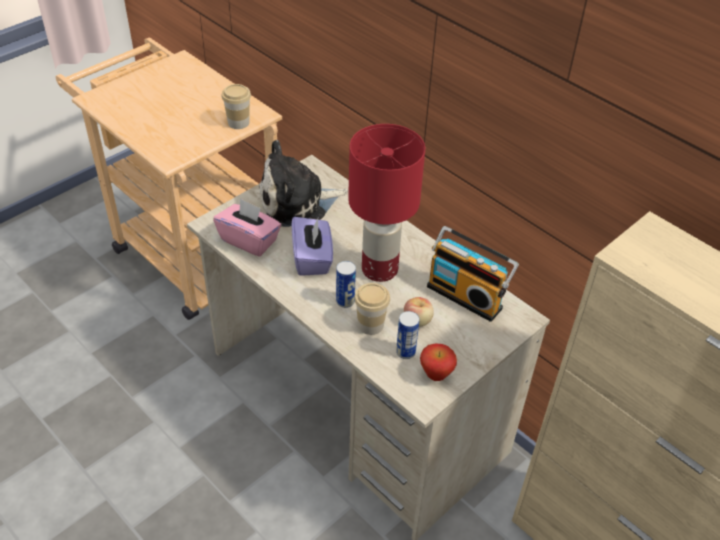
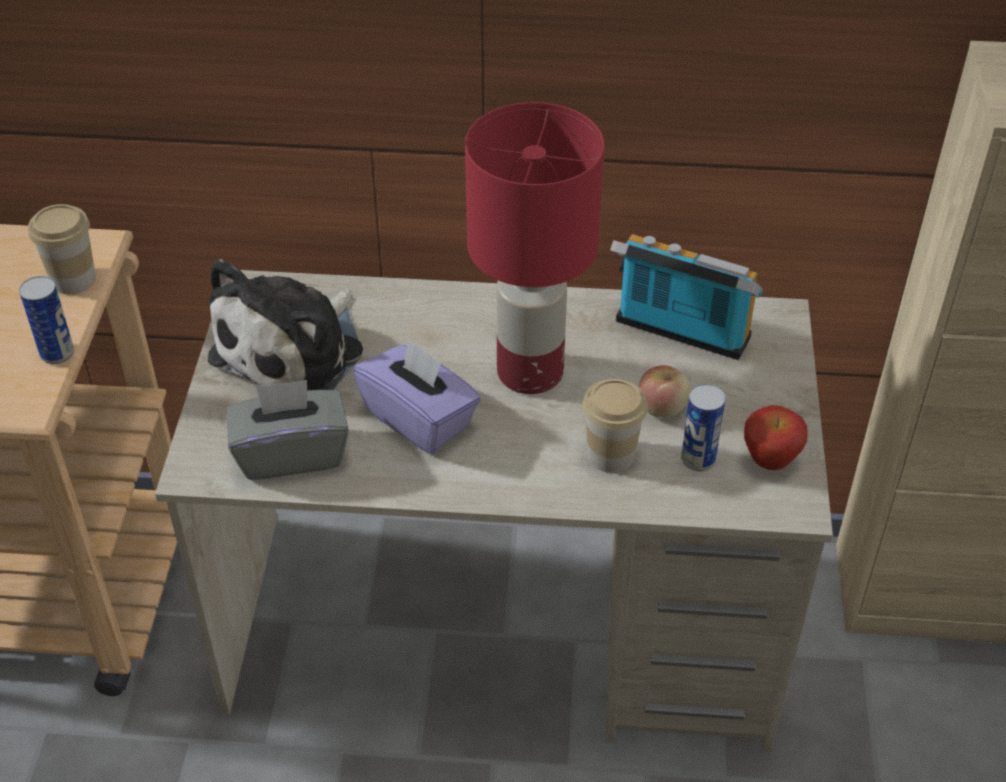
camera: 40 degrees left, 0 degrees up
pink tissue box [213,198,281,257] -> grey tissue box [227,380,349,480]
can [336,261,356,308] -> can moved to [19,276,74,364]
radio [427,226,519,322] -> radio turned 150 degrees counterclockwise [610,234,763,360]

